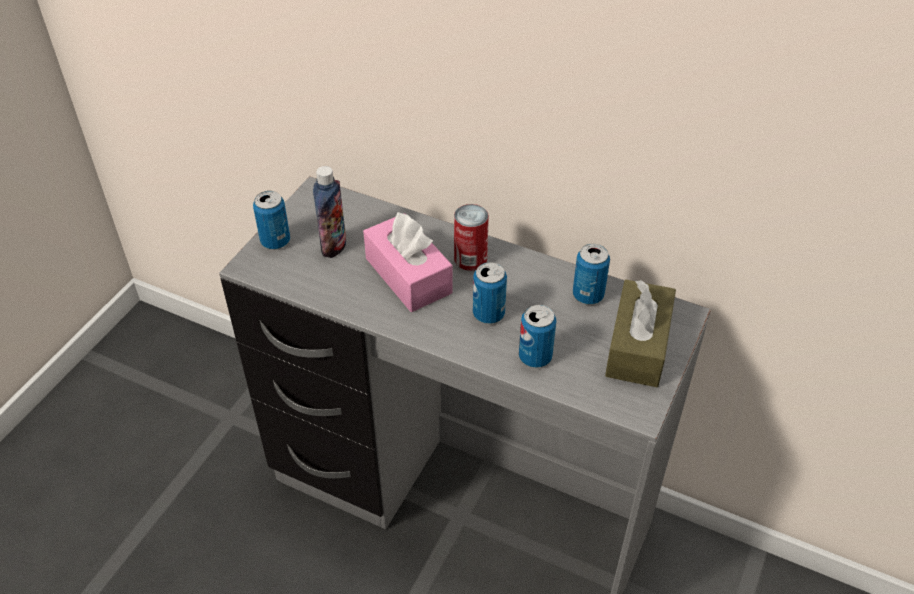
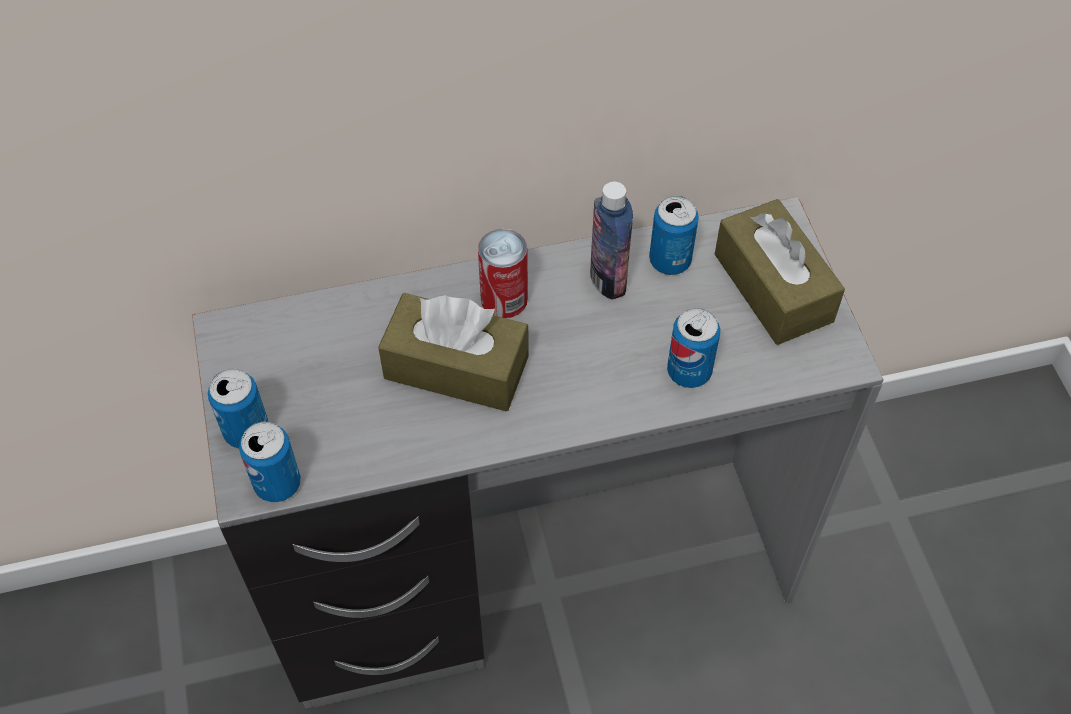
camera: 40 degrees left, 10 degrees up
bottle [313,166,346,258] -> bottle moved to [590,182,633,300]
pink tissue box [363,212,453,312] -> brown tissue box [378,293,529,411]
can [473,262,507,324] -> can moved to [239,422,301,502]

